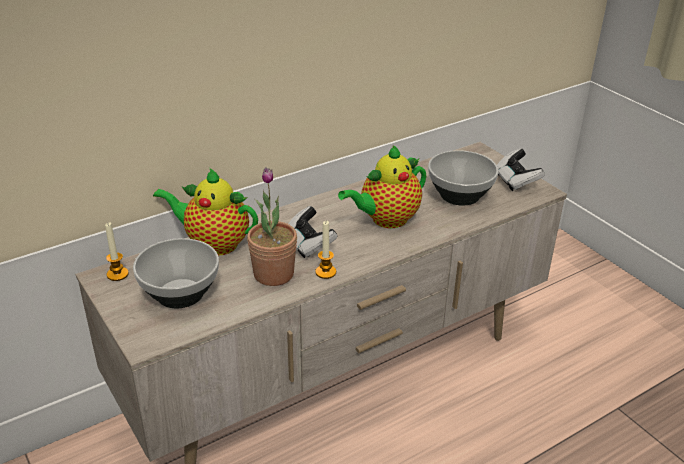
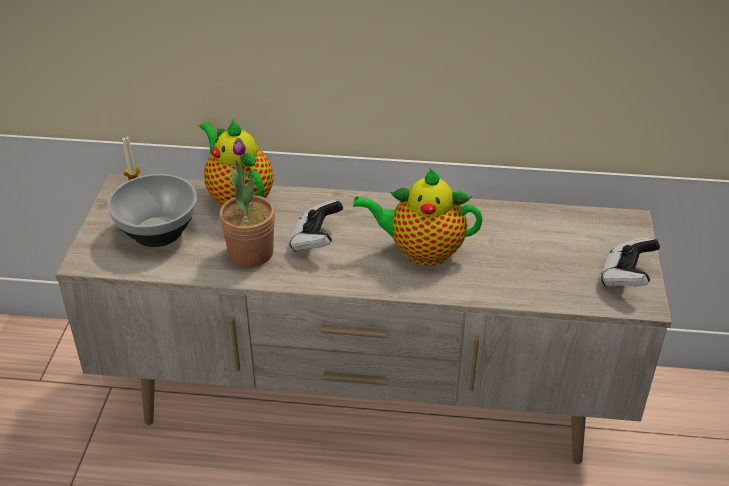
camera: 40 degrees right, 5 degrees up
candle [315,221,336,279] -> none
bowl [428,150,499,206] -> none

